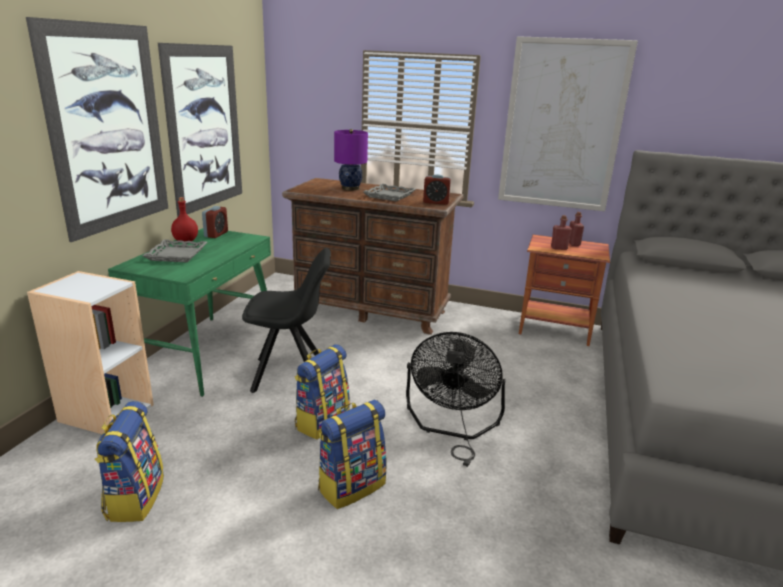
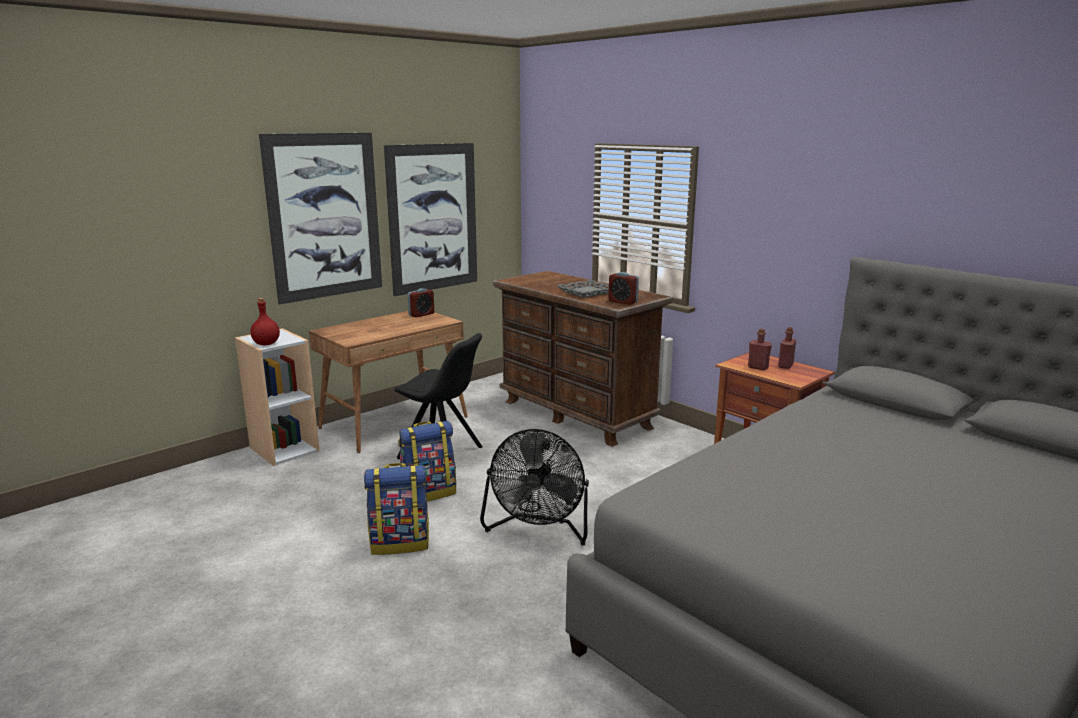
camera: 30 degrees right, 5 degrees down
backpack [95,401,164,522] -> none
green desk [108,228,271,397] -> brown desk [309,311,468,453]
grey tray [143,239,207,262] -> none
red bottle [171,197,198,242] -> red bottle moved to [250,298,280,345]
purple table lamp [334,129,368,191] -> none
black fan [406,332,506,467] -> black fan turned 150 degrees clockwise [480,429,589,546]
picture [498,36,638,211] -> none

